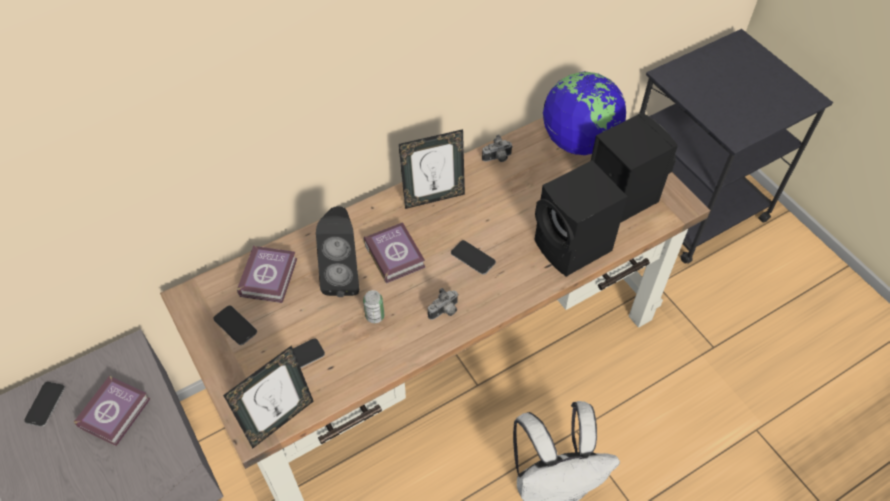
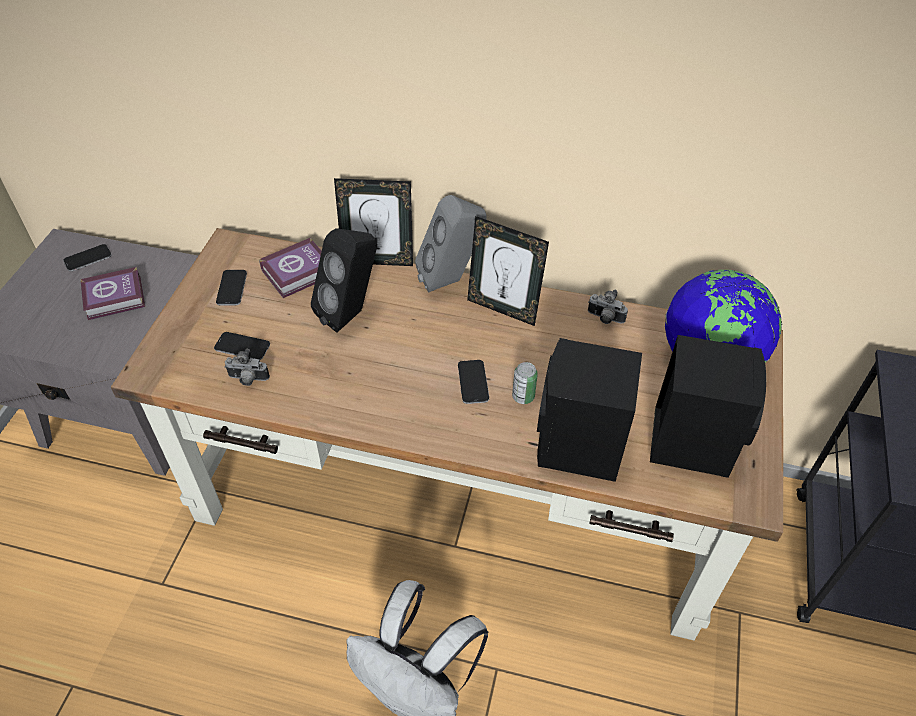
camera: 45 degrees right, 5 degrees down
picture frame [223,345,314,448] -> picture frame moved to [334,178,413,266]
can [363,290,384,323] -> can moved to [512,362,538,404]
book [364,222,425,284] -> none
camera [428,288,459,320] -> camera moved to [225,349,270,386]
none -> grey speaker [415,195,487,293]

